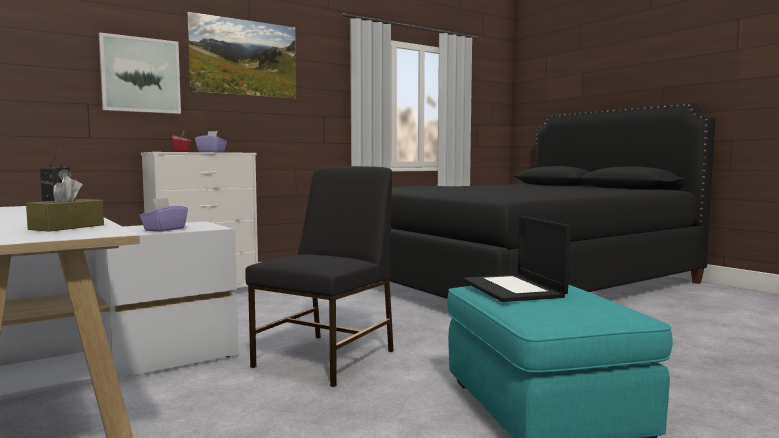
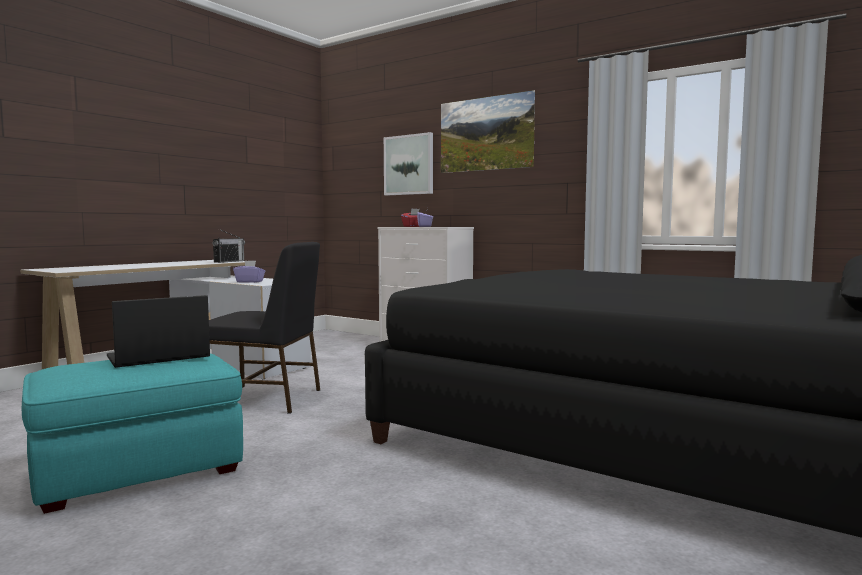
camera: 70 degrees right, 0 degrees up
brown tissue box [26,176,104,232] -> none

